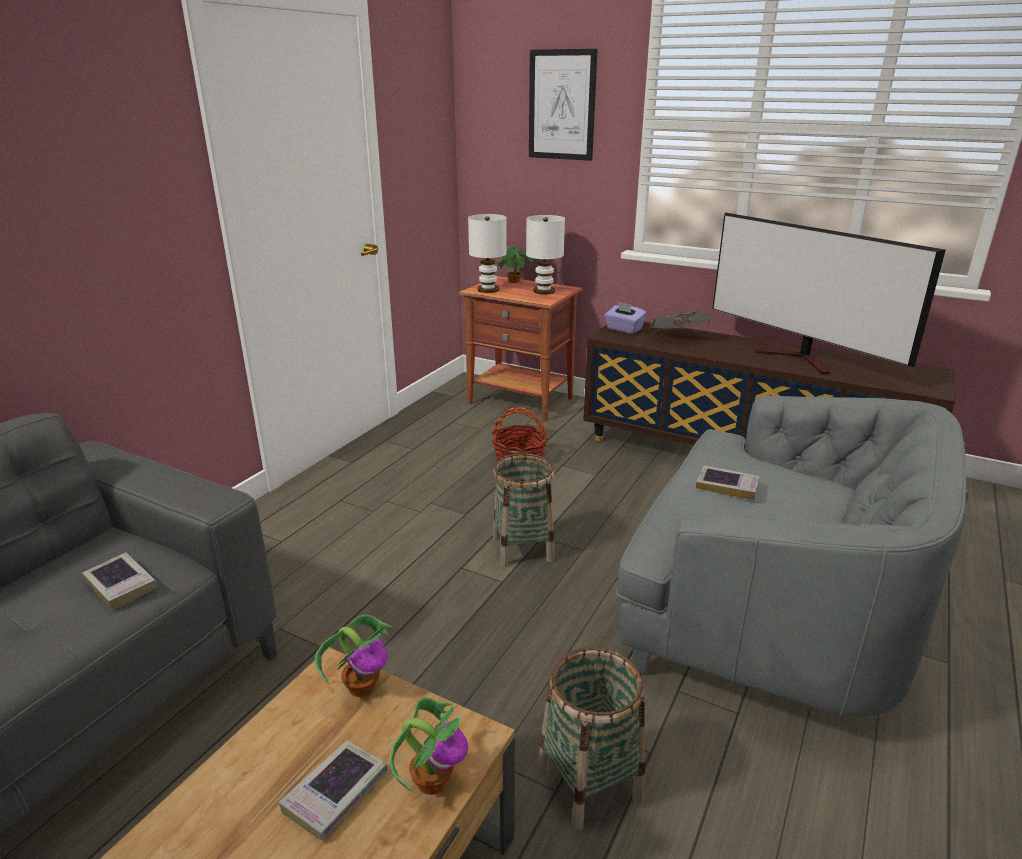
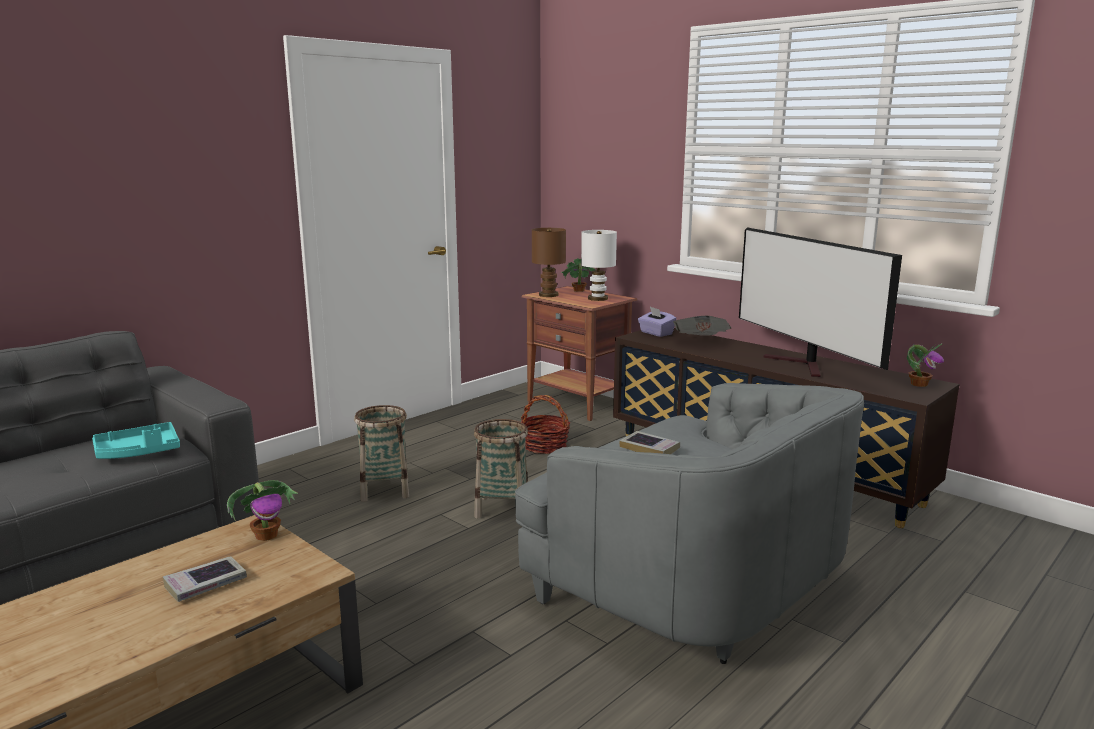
camera: 15 degrees right, 10 degrees down
book [82,553,158,610] -> turquoise tray [92,422,180,459]
potted plant [389,697,468,795] -> potted plant moved to [907,344,944,387]
white table lamp [468,214,507,293] -> brown table lamp [532,228,566,297]
picture [529,49,598,161] -> none
basket [538,647,645,831] -> basket moved to [354,405,409,502]

